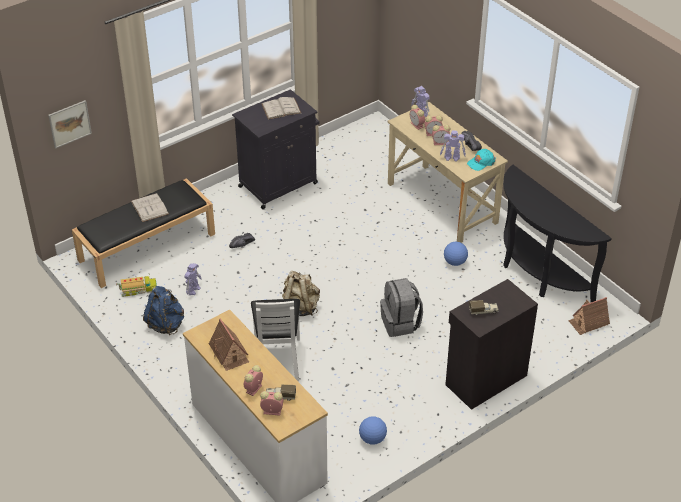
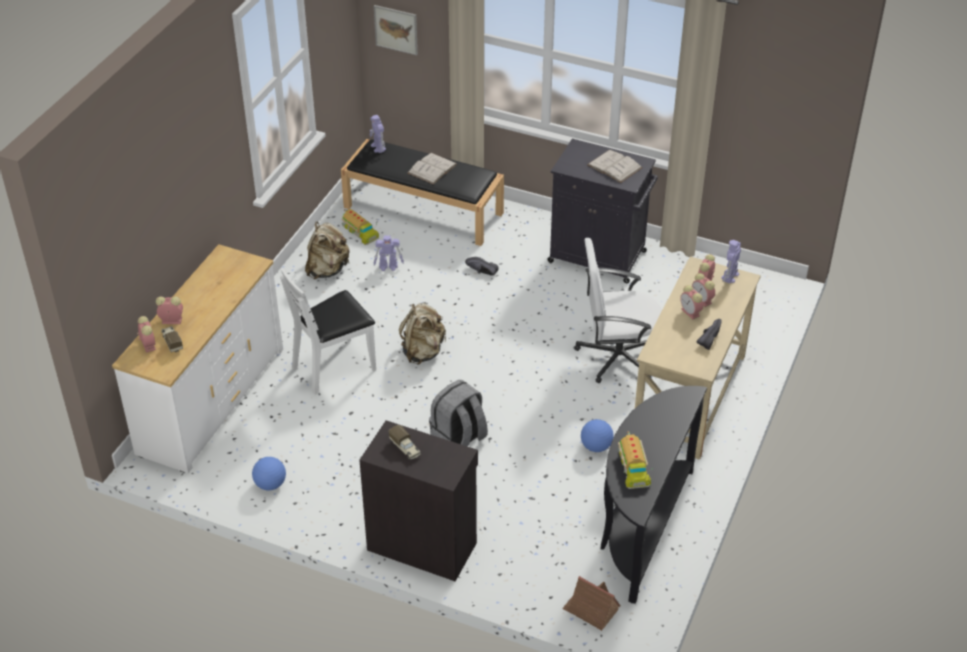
camera: 60 degrees right, 0 degrees up
blue backpack [143,286,184,335] -> beige backpack [305,221,350,279]
toy house [209,318,249,371] -> none
toy robot [440,130,466,161] -> toy robot moved to [370,115,386,153]
turquoise cap [467,149,496,171] -> none
none -> white office chair [574,238,662,383]
none -> toy truck [618,431,653,489]

